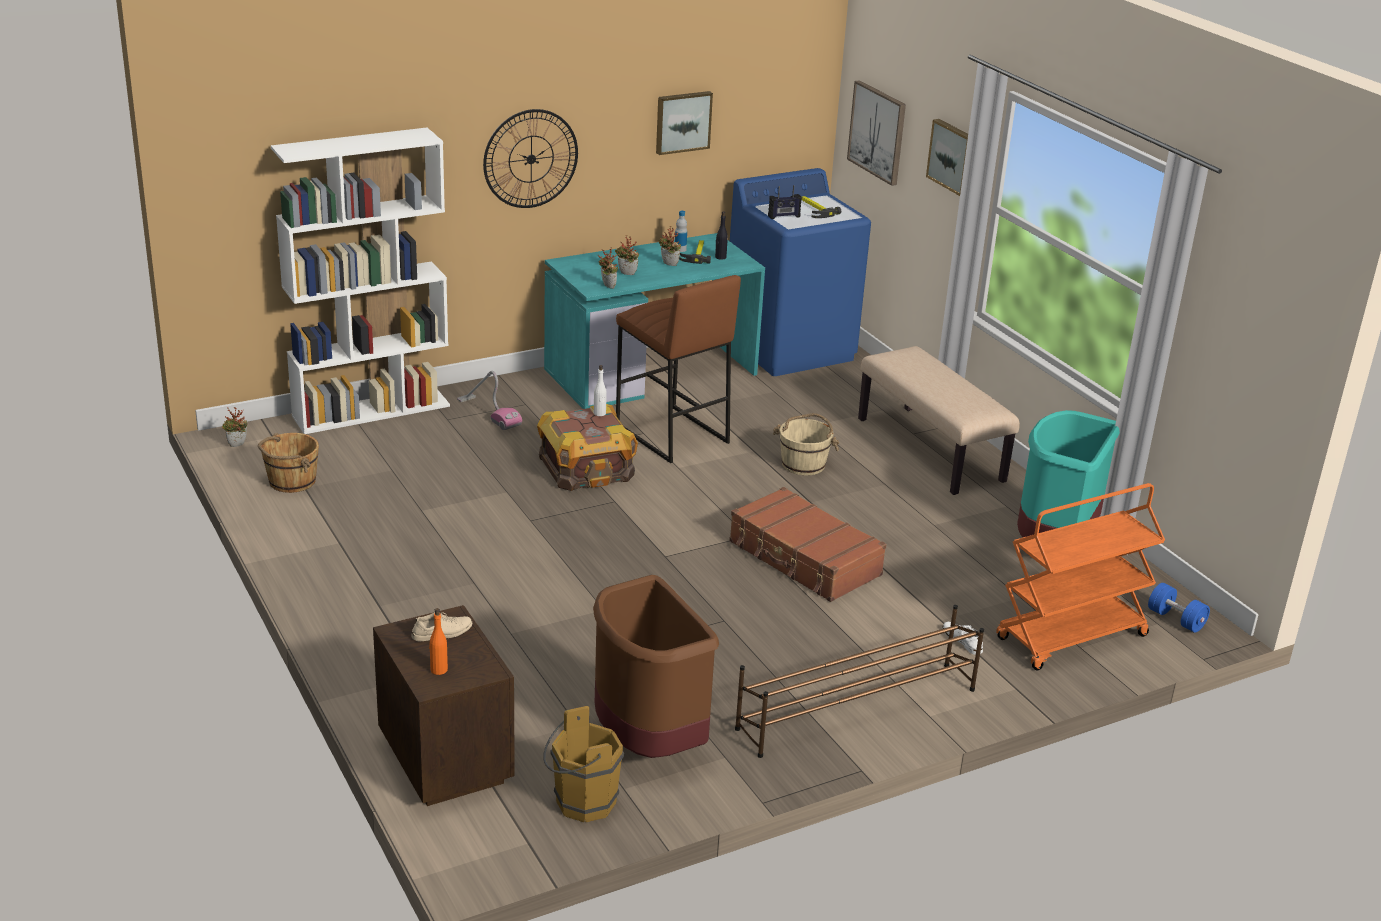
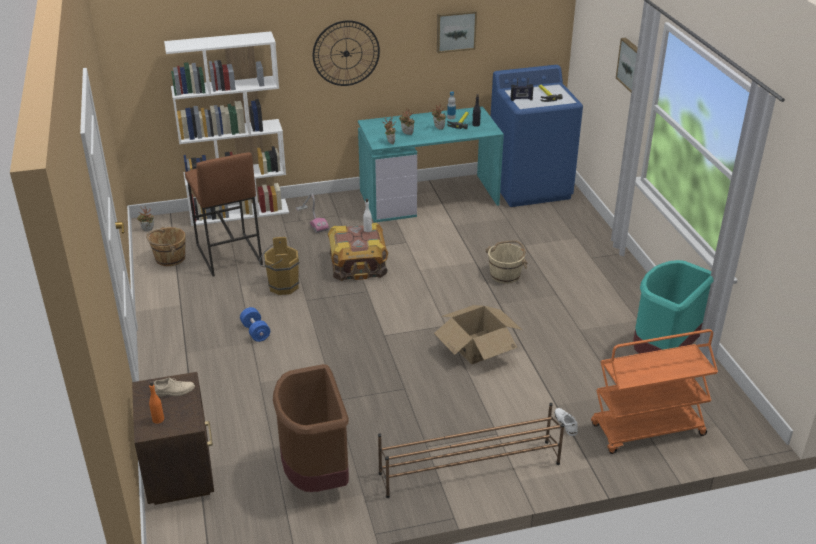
camera: 15 degrees right, 5 degrees up
brown bucket [544,706,624,822] -> brown bucket moved to [259,237,300,295]
brown stool [616,275,741,463] -> brown stool moved to [185,152,263,277]
brown suitcase [729,487,887,602] -> cardboard box [434,305,522,364]
picture [847,80,906,186] -> none
beige bench [858,346,1020,495] -> none
blue dumbbell [1148,583,1210,633] -> blue dumbbell moved to [240,307,270,342]

